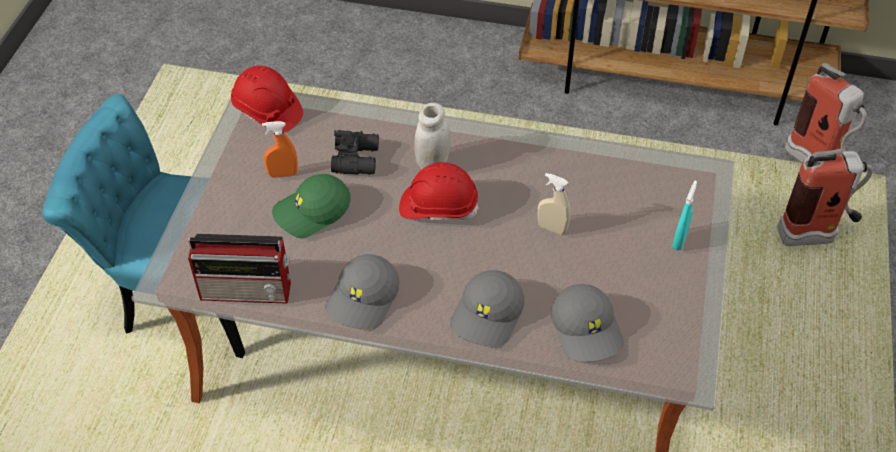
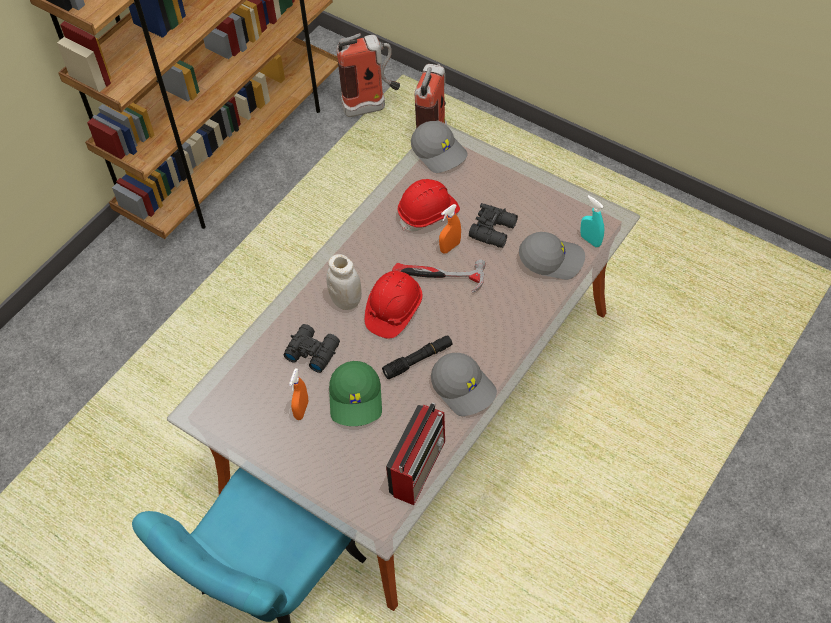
camera: 65 degrees left, 5 degrees up
red hard hat [231,66,303,132] -> red hard hat moved to [398,179,460,231]
grey cap [450,270,524,346] -> grey cap moved to [411,121,468,173]
beige spray bottle [537,173,571,235] -> orange spray bottle [439,204,461,253]
turquoise spray bottle [672,180,697,250] -> turquoise spray bottle moved to [580,195,604,247]
none -> black flashlight [382,335,452,379]
none -> hammer [392,259,486,293]
none -> black binoculars [469,203,518,248]

